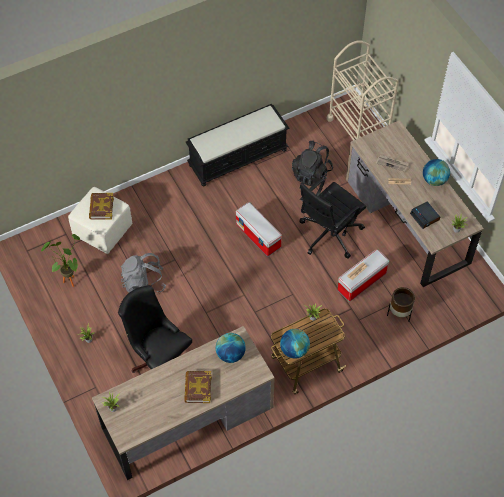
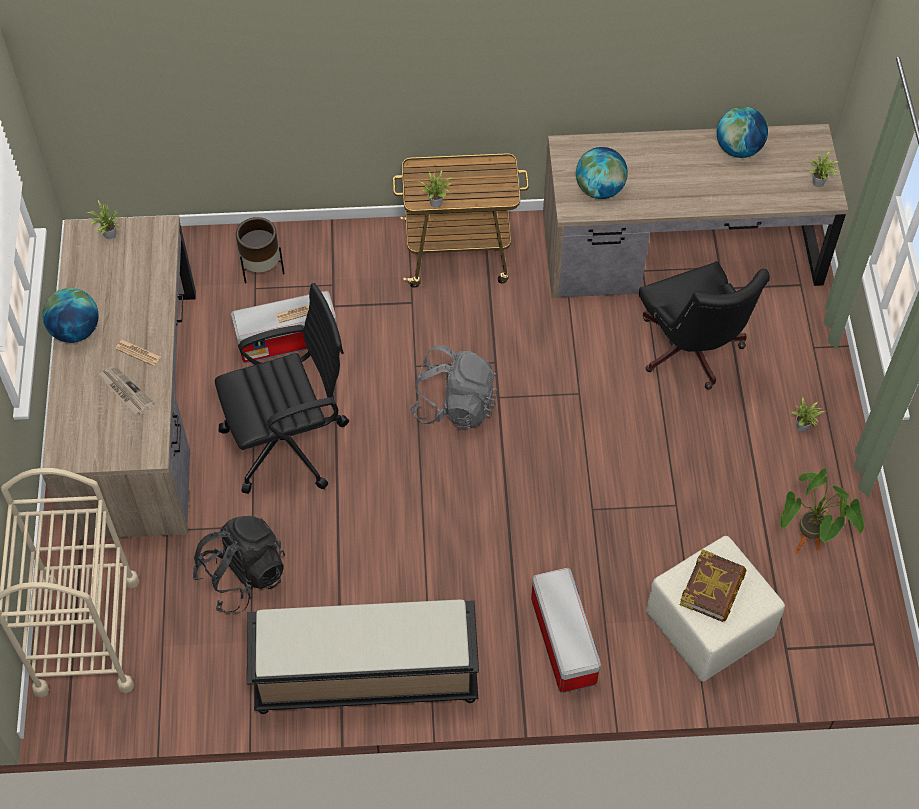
camera: 155 degrees left, 0 degrees up
grey backpack [121,253,166,293] -> grey backpack moved to [410,345,498,429]
book [184,371,212,403] -> none
storage box [236,202,282,256] -> storage box moved to [531,568,601,693]
globe [280,329,310,359] -> globe moved to [717,106,768,158]
alarm clock [410,201,440,229] -> none

